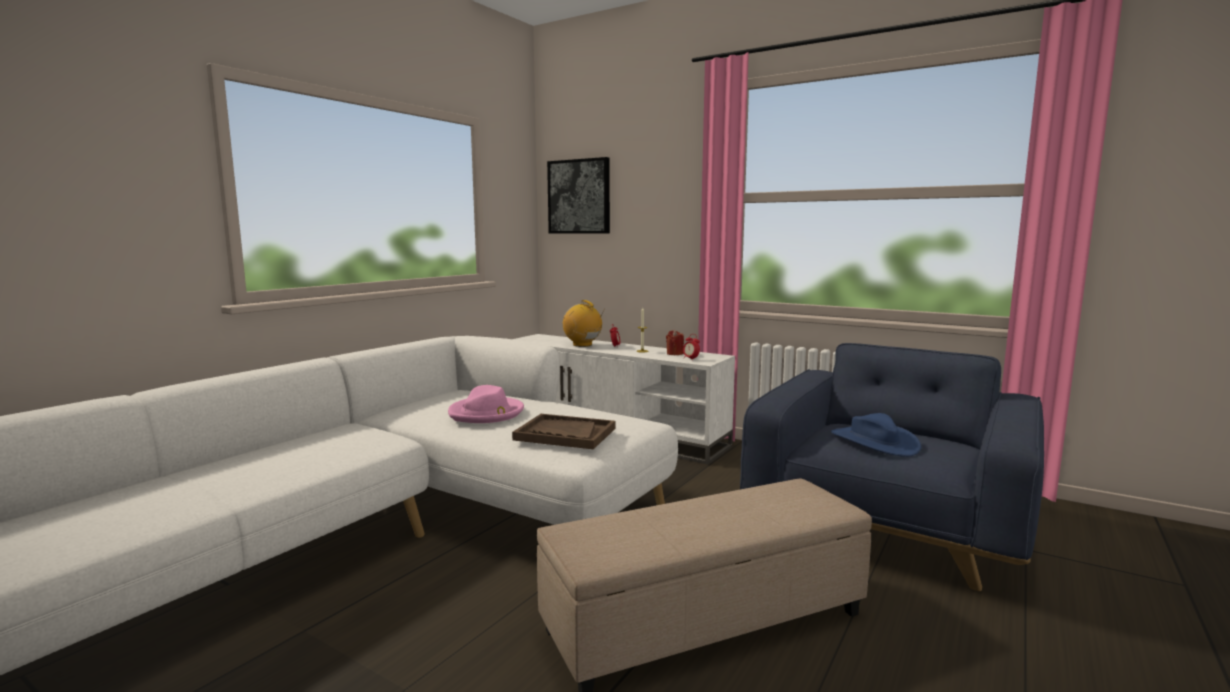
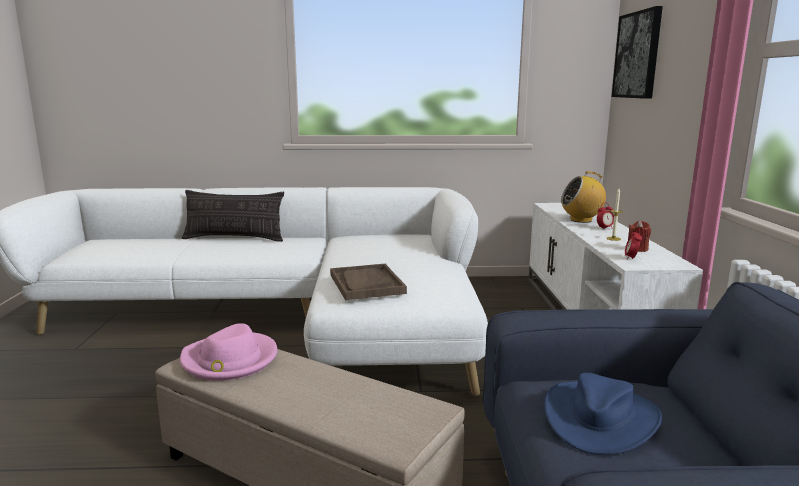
camera: 55 degrees right, 5 degrees up
pink hat [448,385,524,423] -> pink hat moved to [180,323,277,381]
radio [562,300,602,347] -> radio turned 105 degrees counterclockwise [561,171,606,223]
none -> pillow [182,190,284,242]

